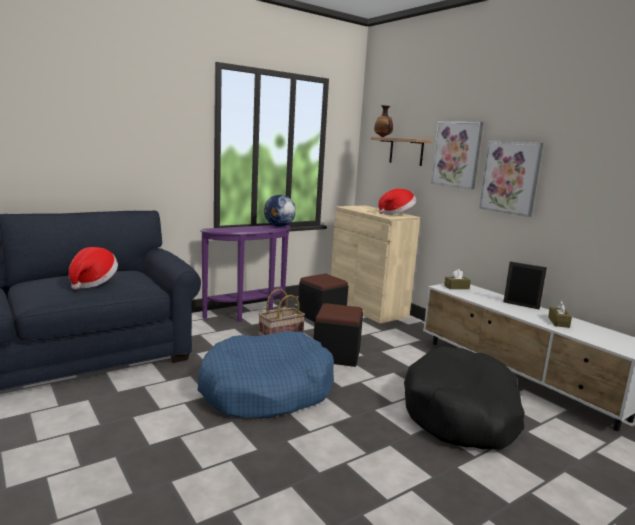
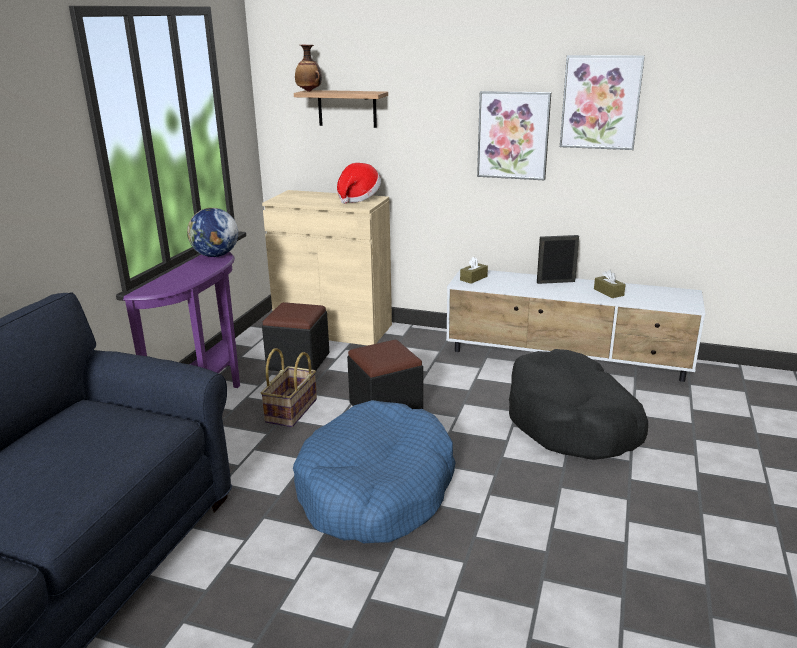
camera: 35 degrees left, 10 degrees up
hat [68,247,118,290] -> none
picture [431,121,483,189] -> picture moved to [560,55,645,150]

